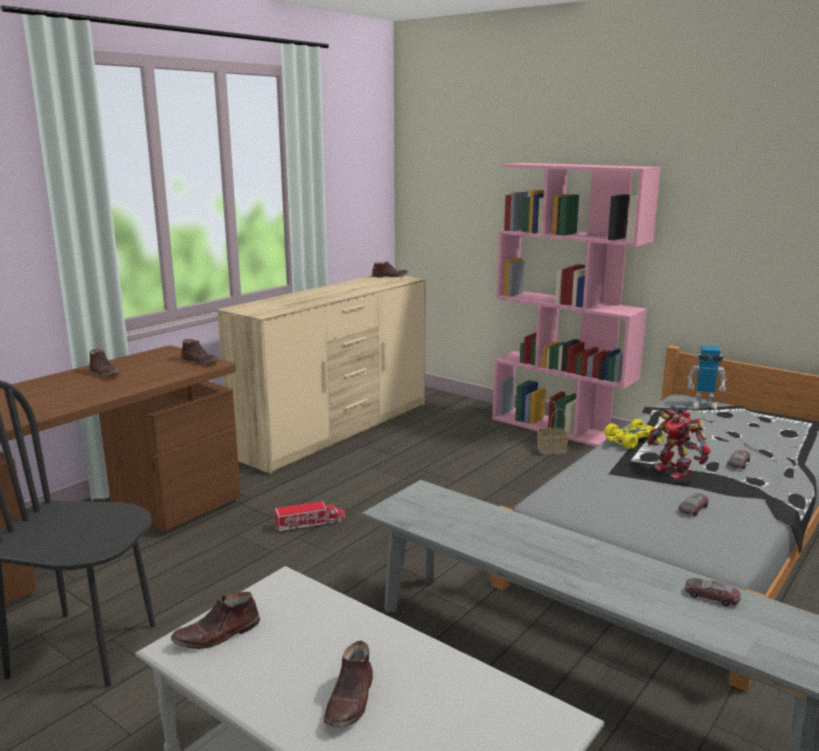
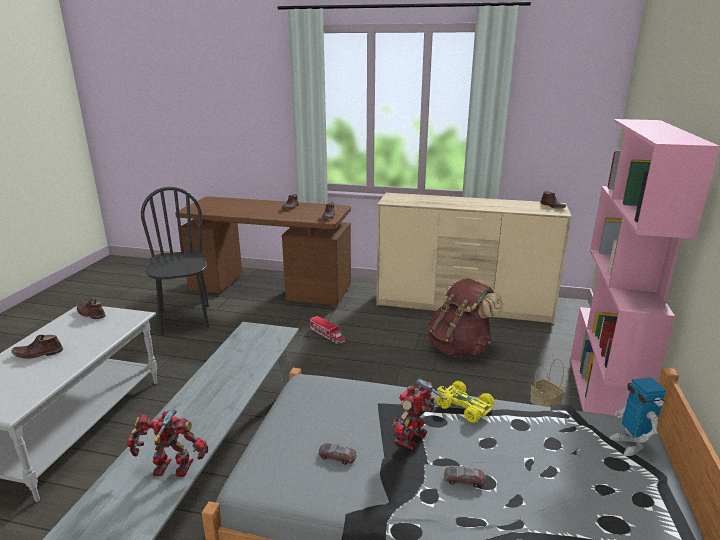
camera: 65 degrees right, 5 degrees up
toy car [685,578,741,606] -> toy robot [127,410,208,477]
none -> brown backpack [428,278,504,357]

